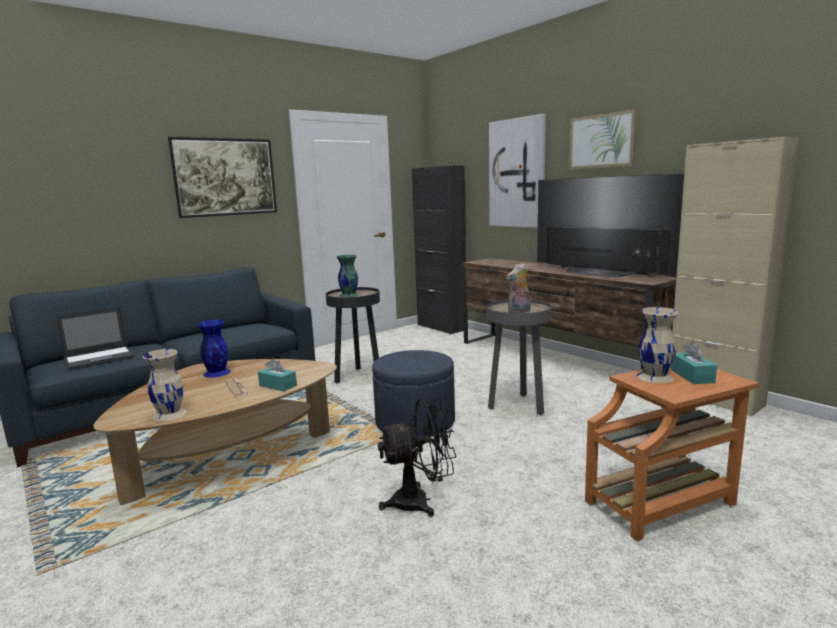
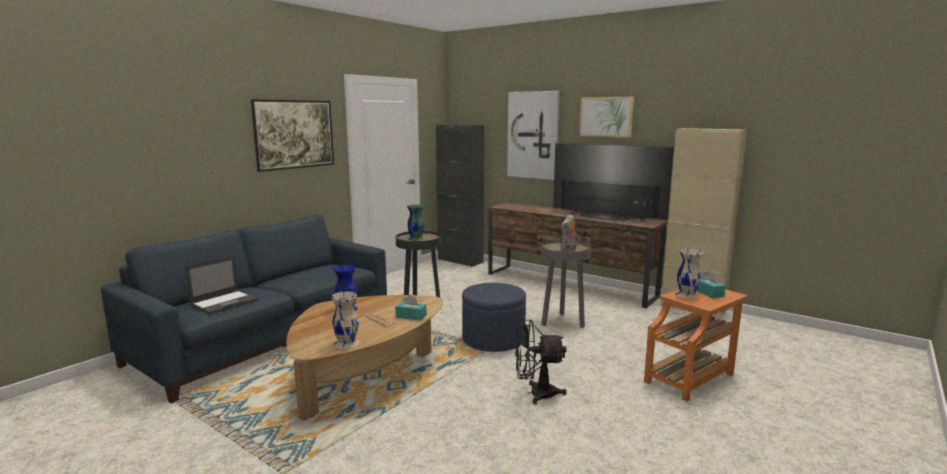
camera: 15 degrees left, 0 degrees up
black fan [378,397,456,517] -> black fan turned 150 degrees counterclockwise [515,320,567,405]

